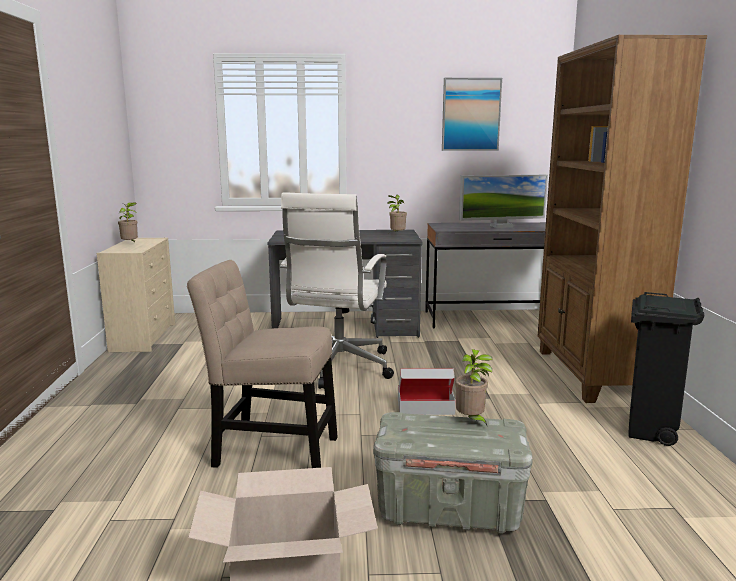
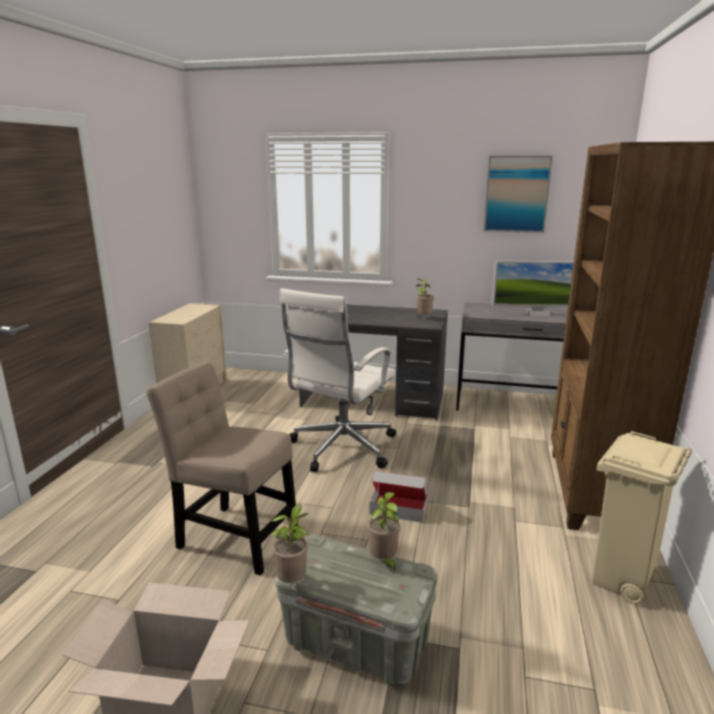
camera: 15 degrees right, 5 degrees up
potted plant [118,202,138,242] -> potted plant moved to [271,505,308,583]
black trash can [628,292,705,446] -> beige trash can [592,431,692,604]

